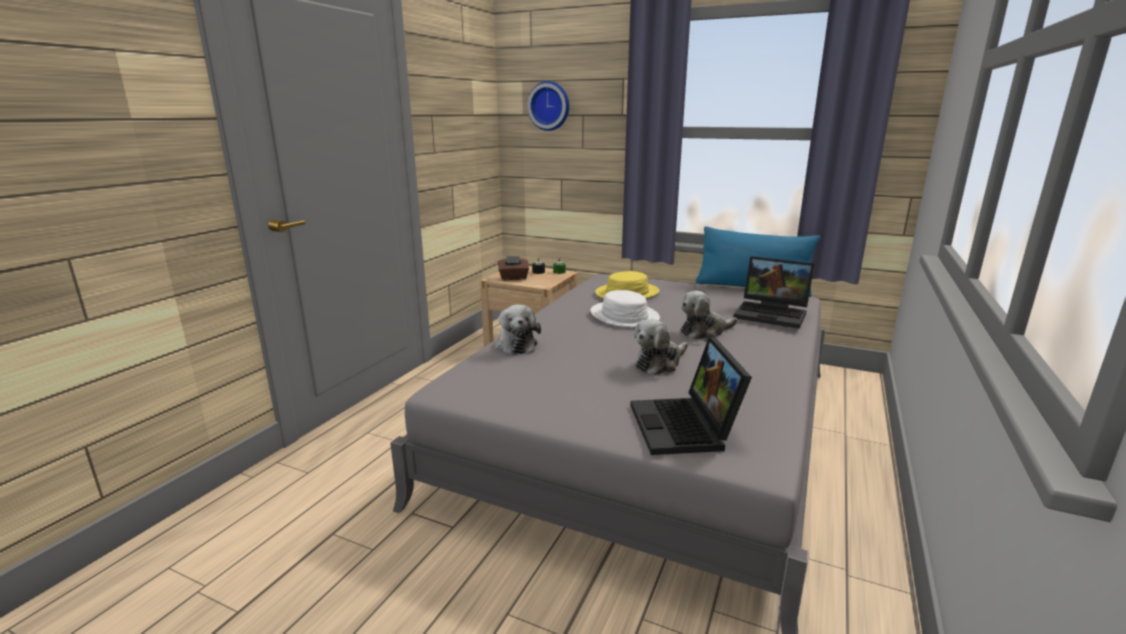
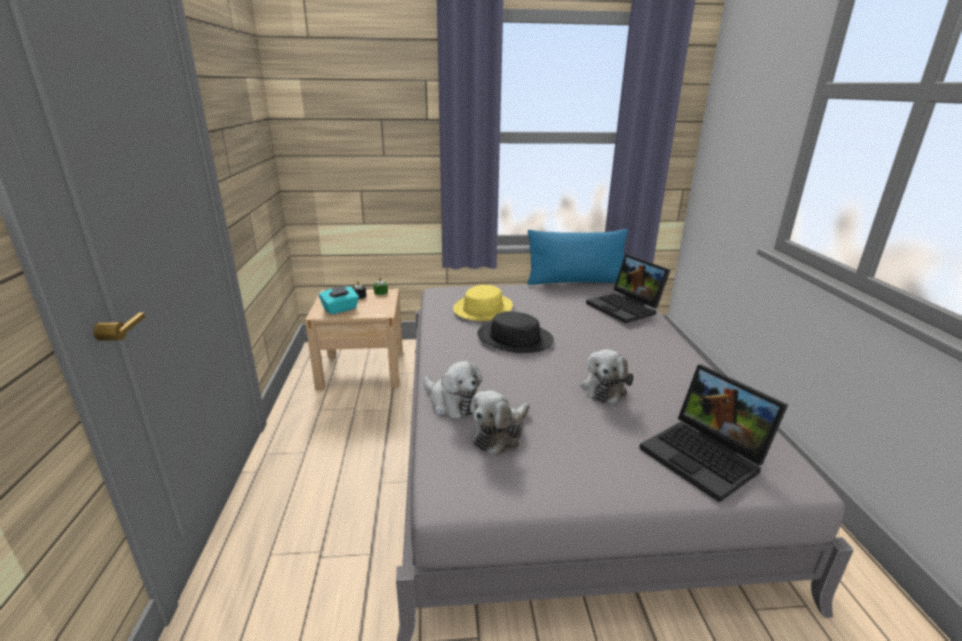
camera: 30 degrees left, 5 degrees up
brown tissue box [498,256,529,280] -> turquoise tissue box [319,285,359,315]
wall clock [527,81,569,131] -> none
white hat [590,290,660,327] -> black hat [477,311,554,353]
plush toy [681,291,737,339] -> plush toy moved to [470,391,529,456]
laptop [734,256,815,329] -> laptop turned 60 degrees clockwise [586,254,670,323]

